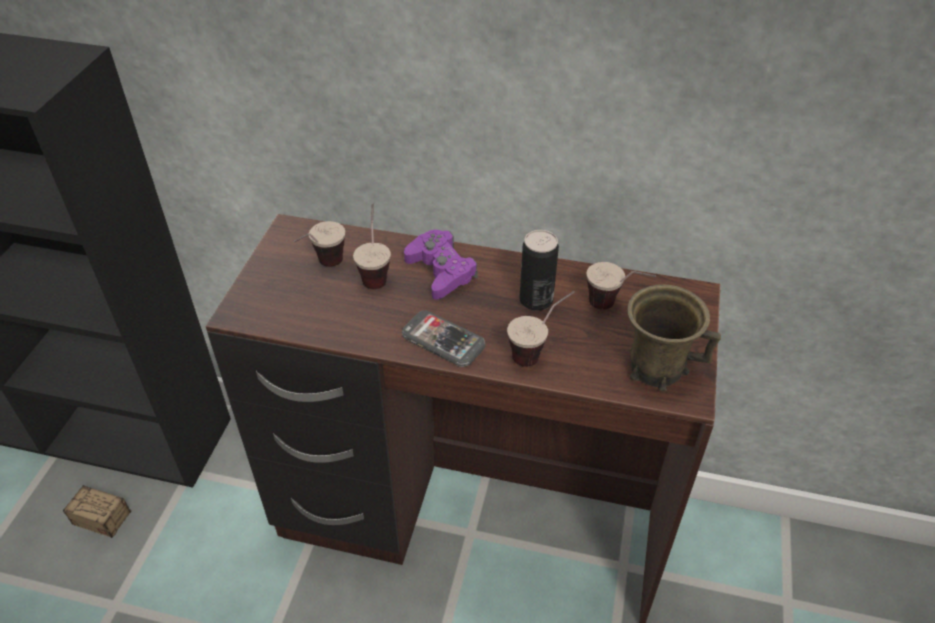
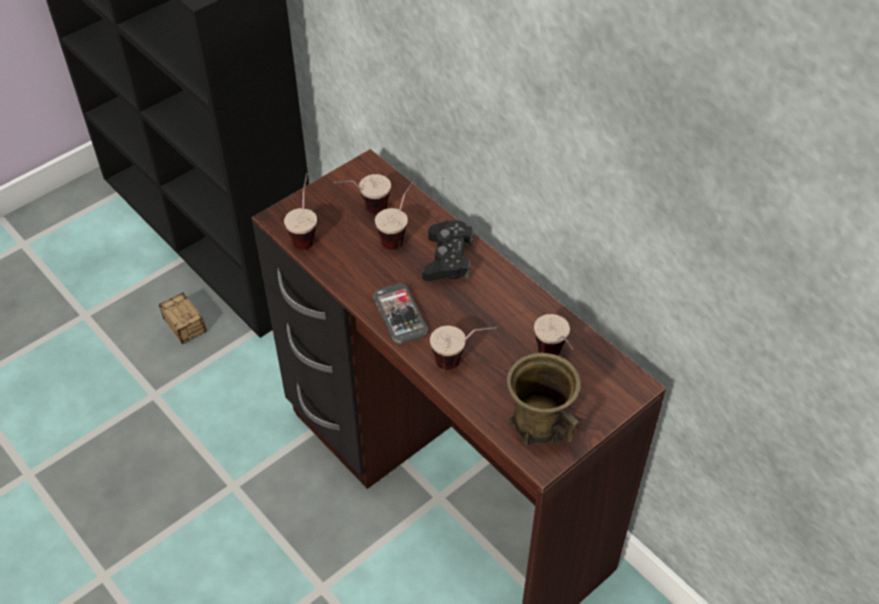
camera: 35 degrees right, 5 degrees up
purple game controller [404,230,478,299] -> black game controller [422,220,474,281]
can [519,230,559,311] -> none
none -> cup [284,173,317,249]

